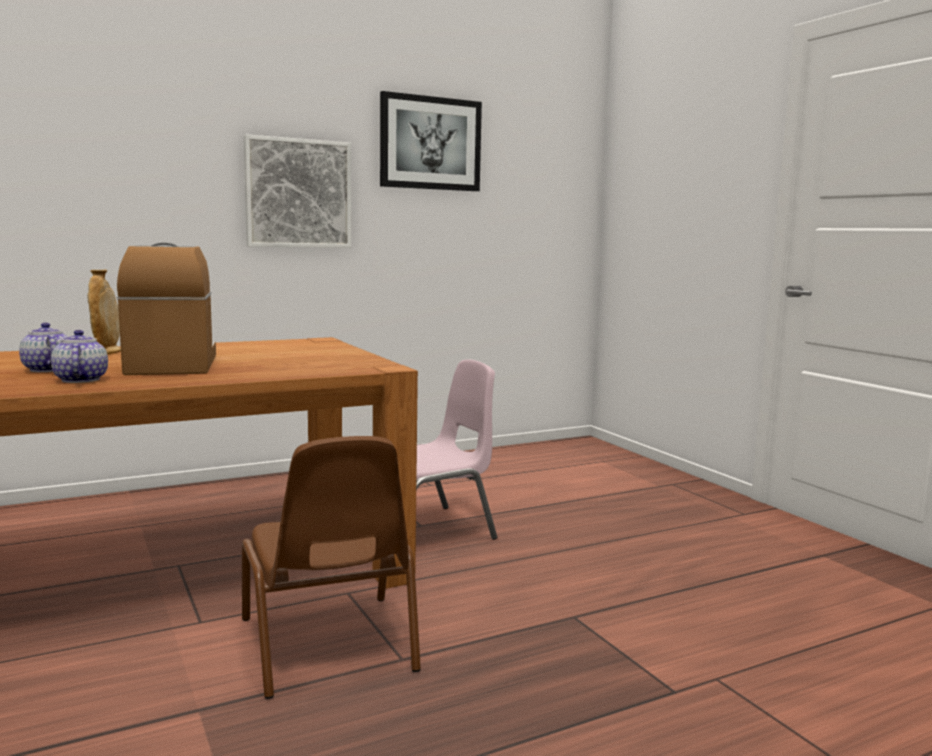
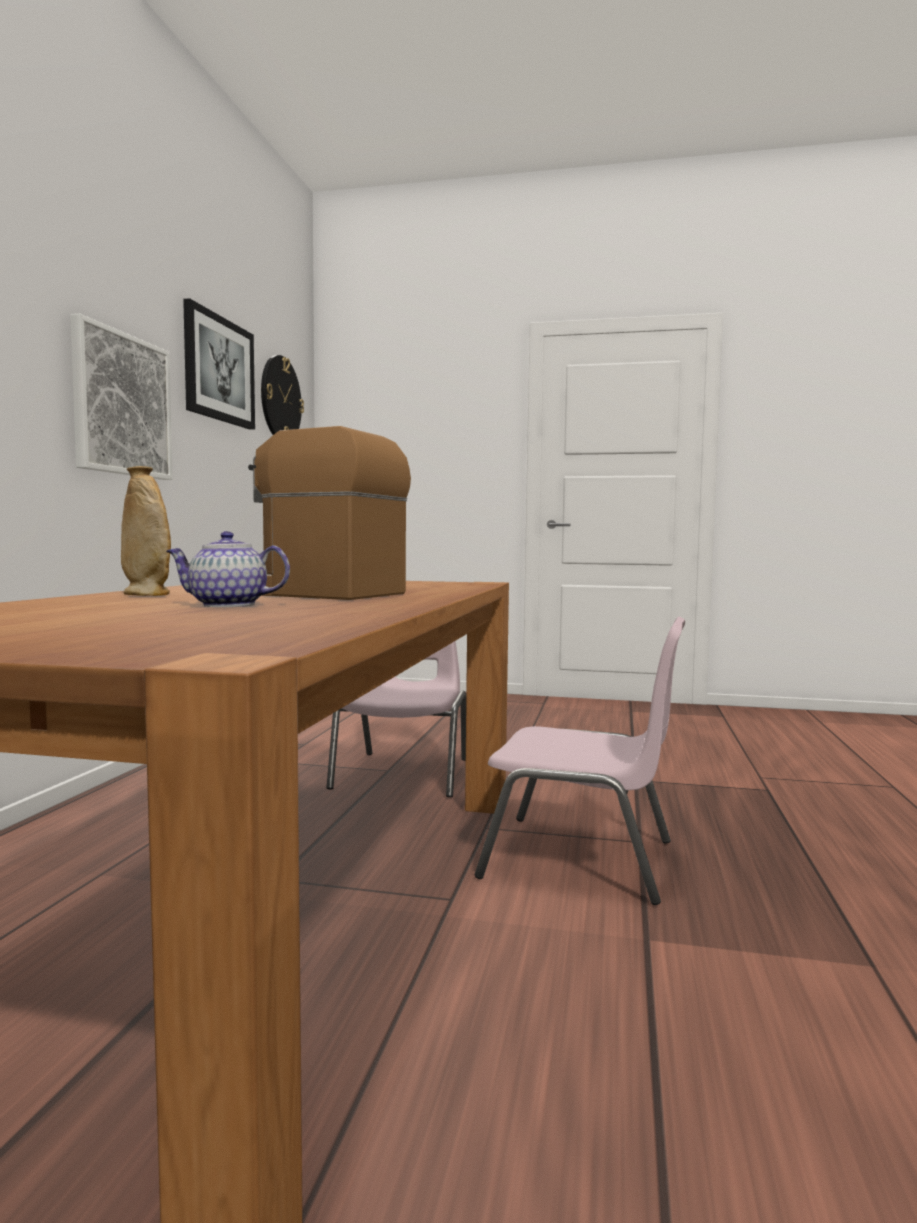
camera: 50 degrees left, 5 degrees down
teapot [51,330,108,383] -> none
brown chair [242,436,421,699] -> pink chair [475,617,685,905]
none -> wall clock [261,355,304,435]

